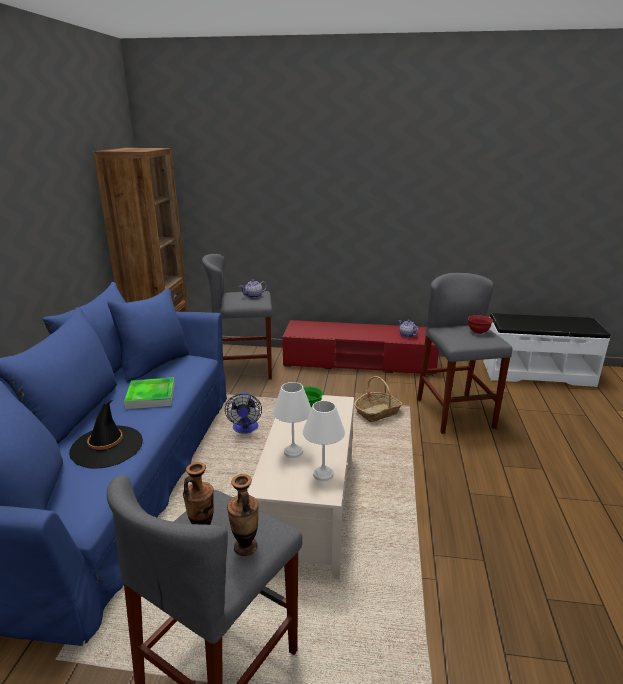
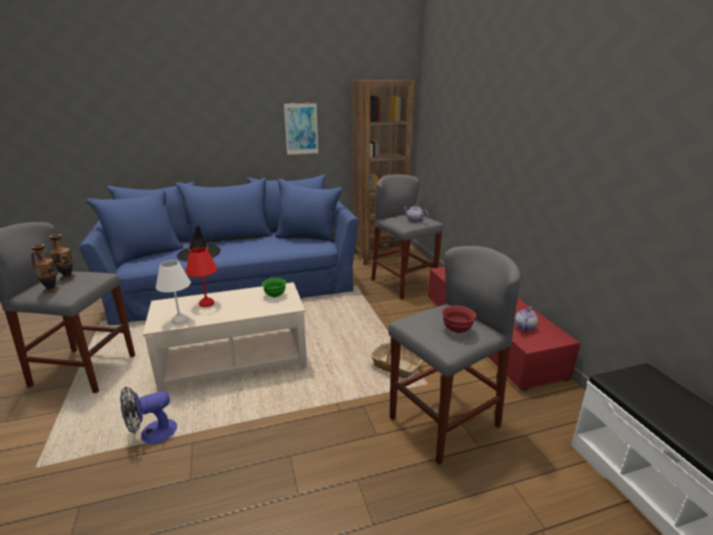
camera: 65 degrees right, 0 degrees up
tray [124,377,175,409] -> none
fan [225,392,262,433] -> fan moved to [120,387,177,444]
white table lamp [273,382,311,458] -> red table lamp [185,247,217,307]
none -> picture [284,103,318,155]

